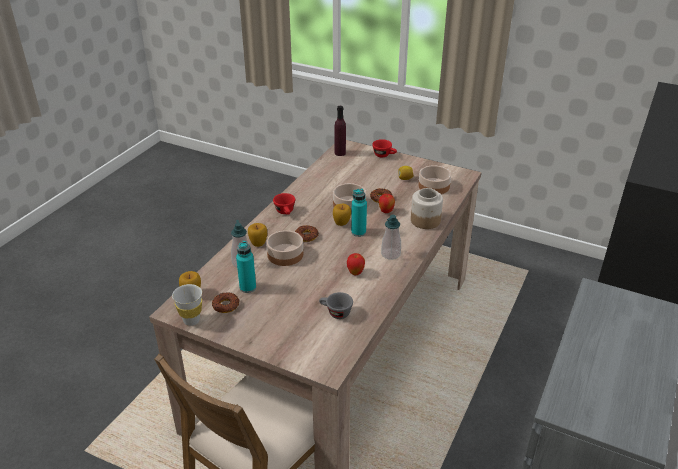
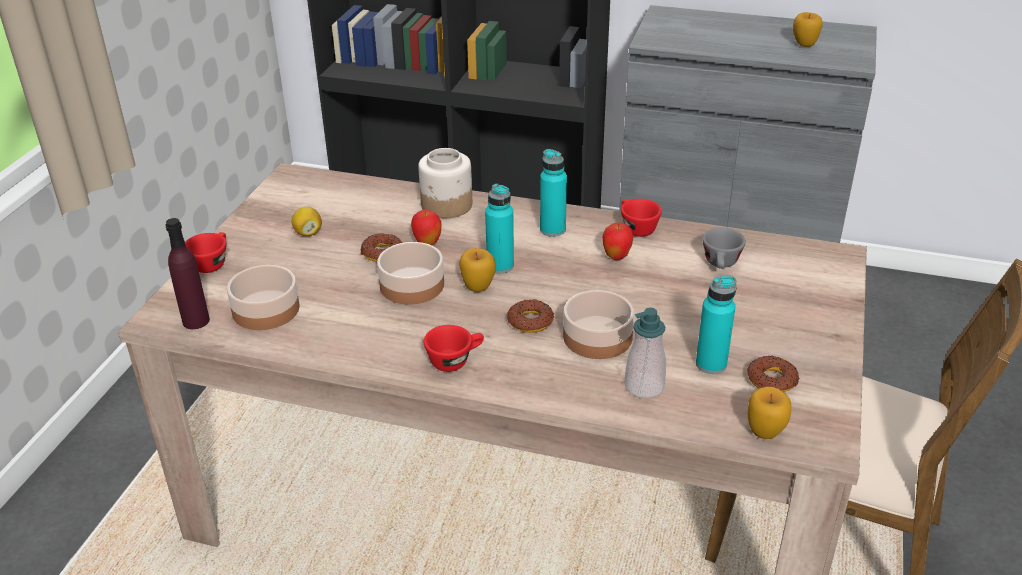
camera: 100 degrees left, 0 degrees up
white cup [172,284,202,326] -> none
apple [248,223,267,247] -> apple moved to [793,12,823,47]
soap dispenser [381,215,401,260] -> turquoise bottle [540,149,567,237]
bowl [418,165,451,194] -> bowl moved to [227,265,300,330]
none -> red cup [621,199,662,237]

